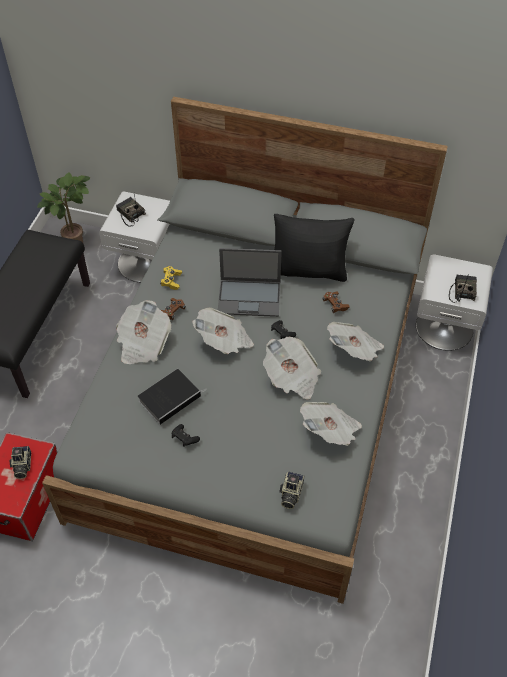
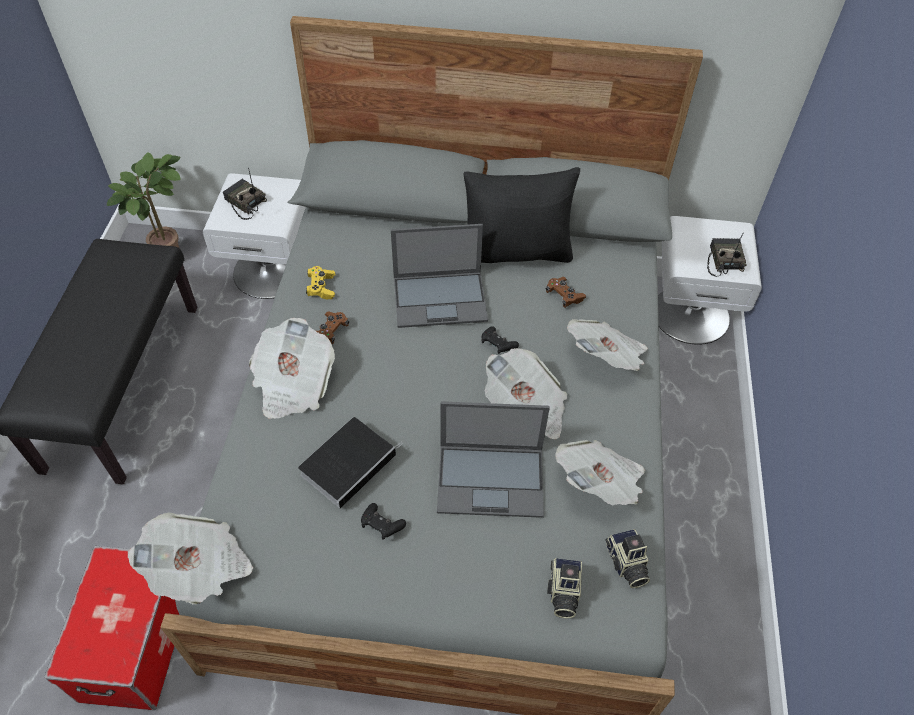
camera: 10 degrees left, 0 degrees up
camera [9,446,31,479] -> camera moved to [605,529,650,588]
newspaper [192,308,254,354] -> newspaper moved to [128,512,253,604]
none -> laptop [437,401,550,518]

